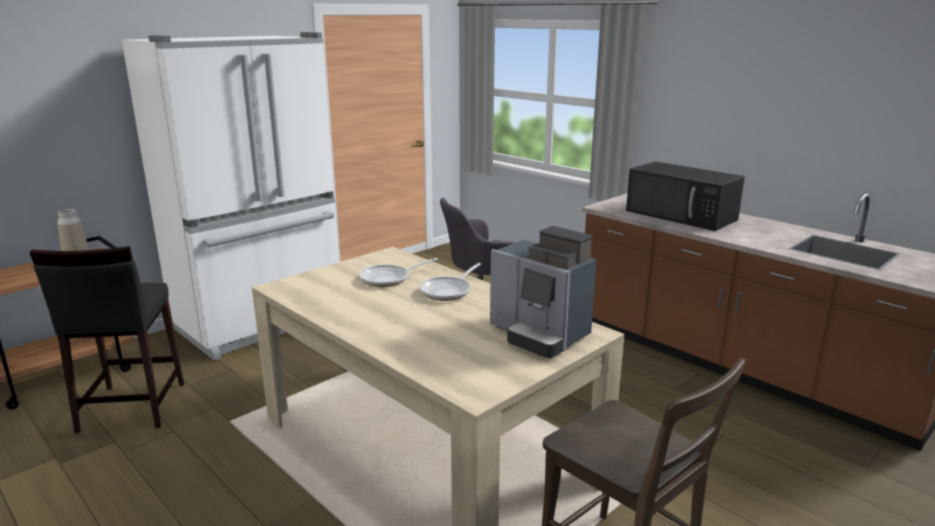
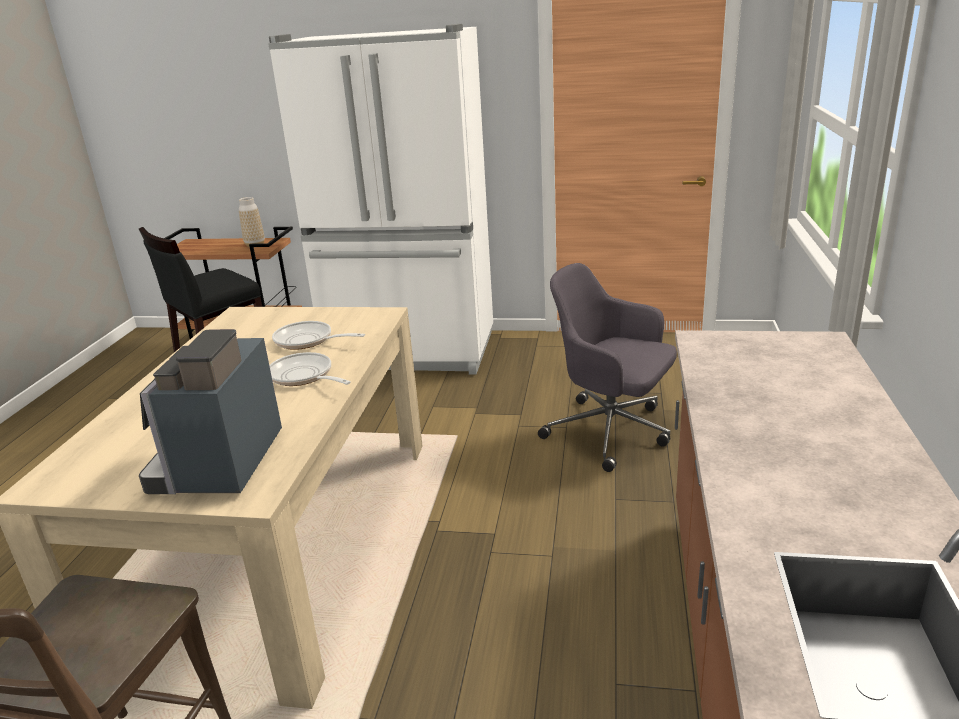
camera: 55 degrees right, 5 degrees up
frying pan [419,263,481,301] -> frying pan turned 45 degrees clockwise [269,352,351,386]
black microwave [626,161,745,231] -> none

